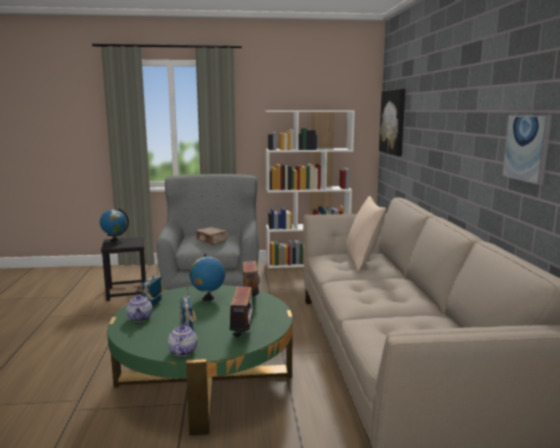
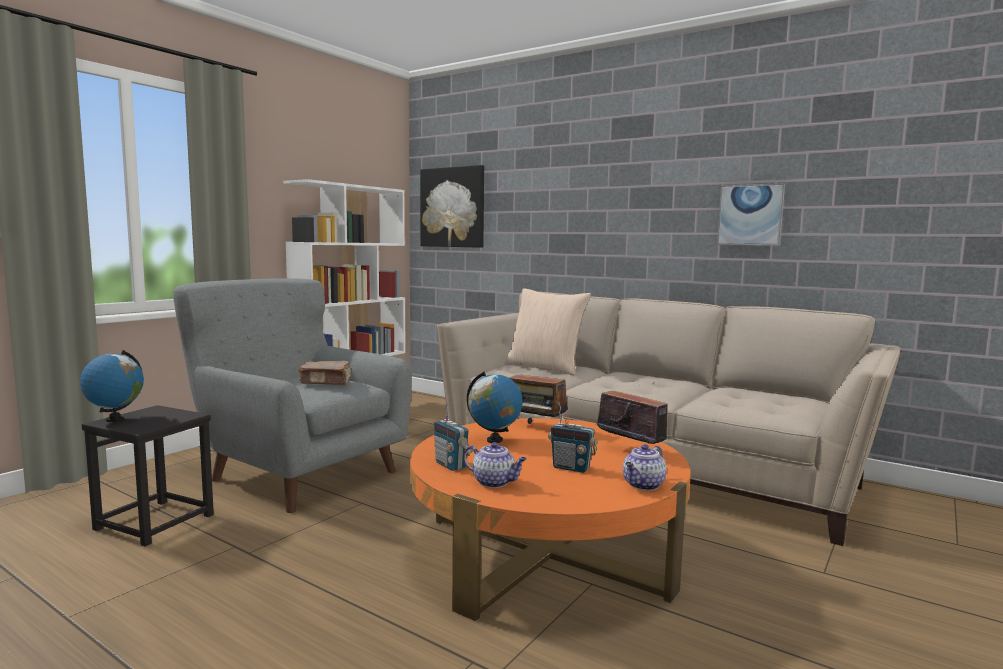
camera: 50 degrees left, 5 degrees down
green coffee table [107,285,293,436] -> orange coffee table [410,418,691,621]
teapot [168,322,198,356] -> teapot turned 90 degrees counterclockwise [623,444,667,490]

